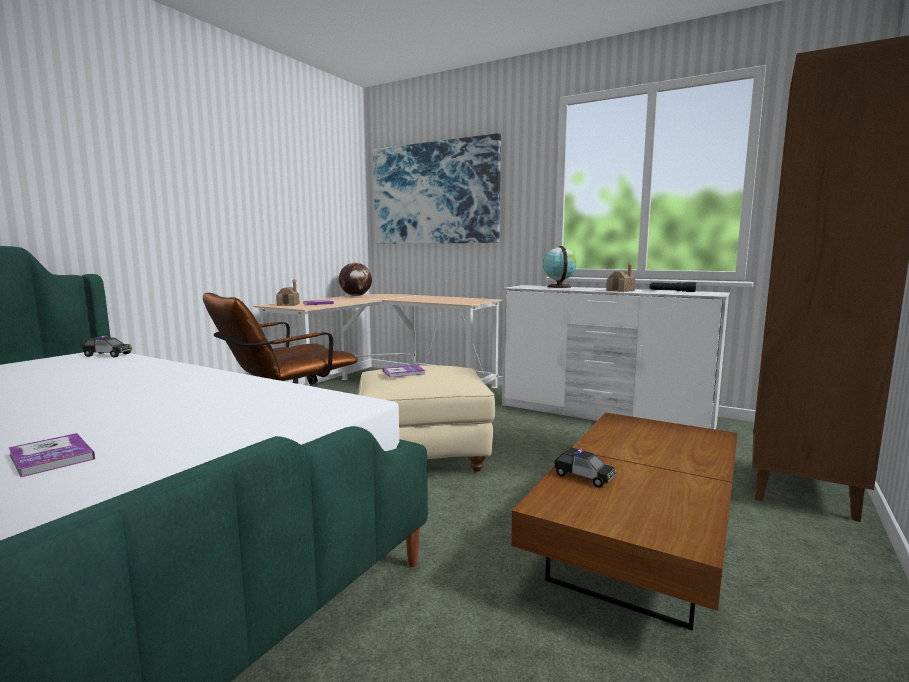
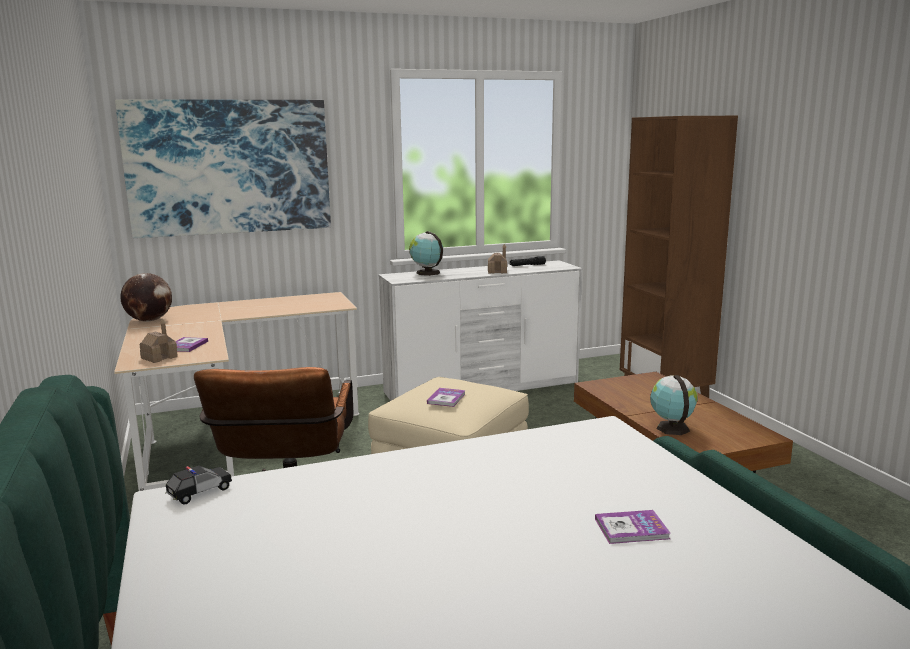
camera: 50 degrees left, 5 degrees up
toy car [553,447,617,488] -> globe [650,375,698,435]

